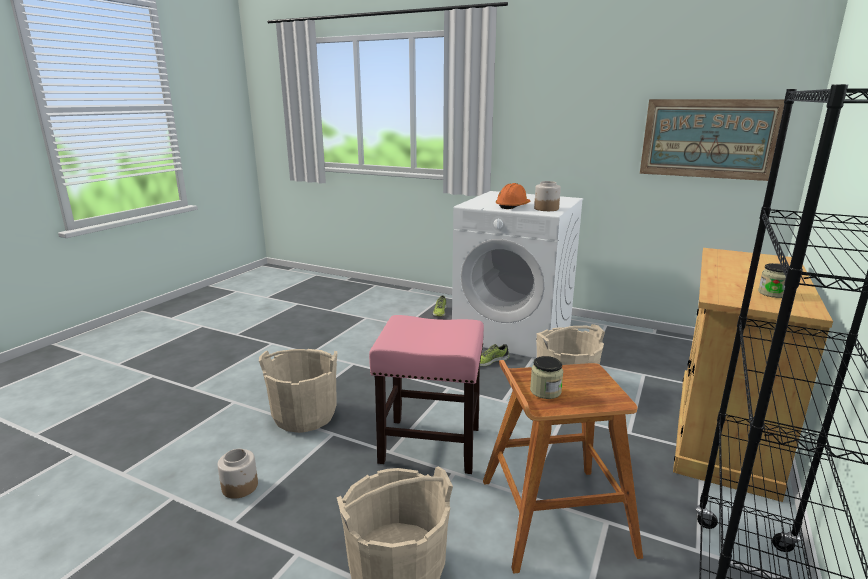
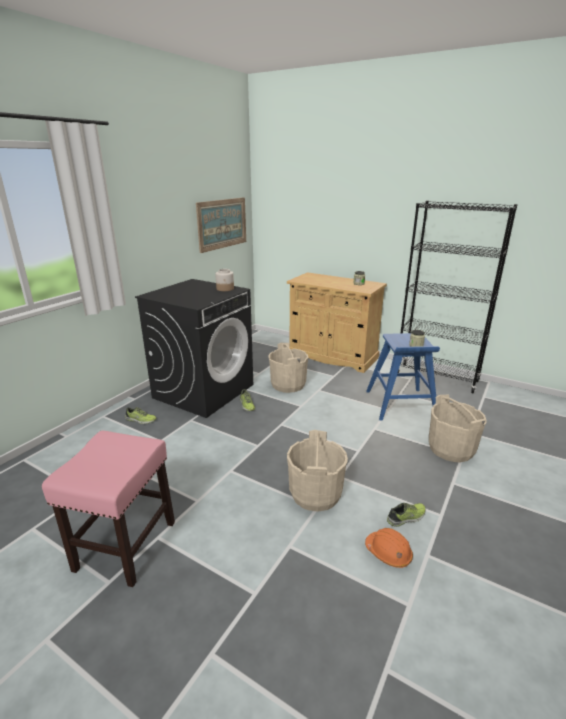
camera: 85 degrees left, 5 degrees up
jar [218,449,258,499] -> shoe [387,503,426,527]
pink stool [369,315,484,474] -> pink stool moved to [42,431,175,587]
white washing machine [452,191,583,358] -> black washing machine [135,279,253,418]
brown stool [483,360,643,574] -> blue stool [366,333,440,421]
orange hard hat [496,183,530,209] -> orange hard hat moved to [365,528,413,568]

